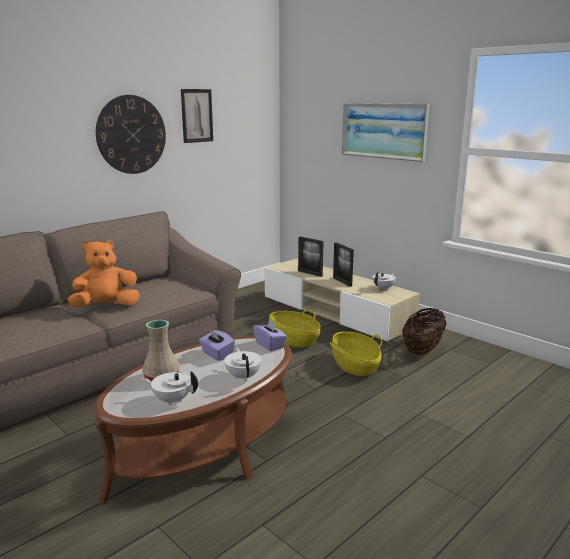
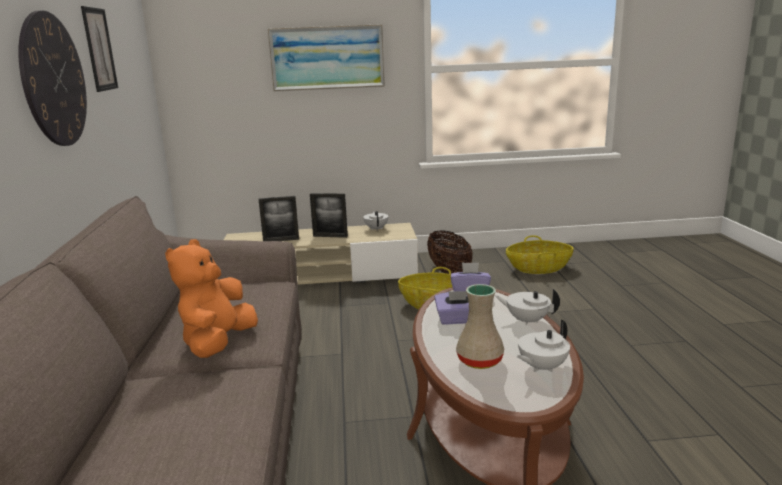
camera: 50 degrees left, 0 degrees up
basket [269,309,321,347] -> basket moved to [506,235,574,274]

